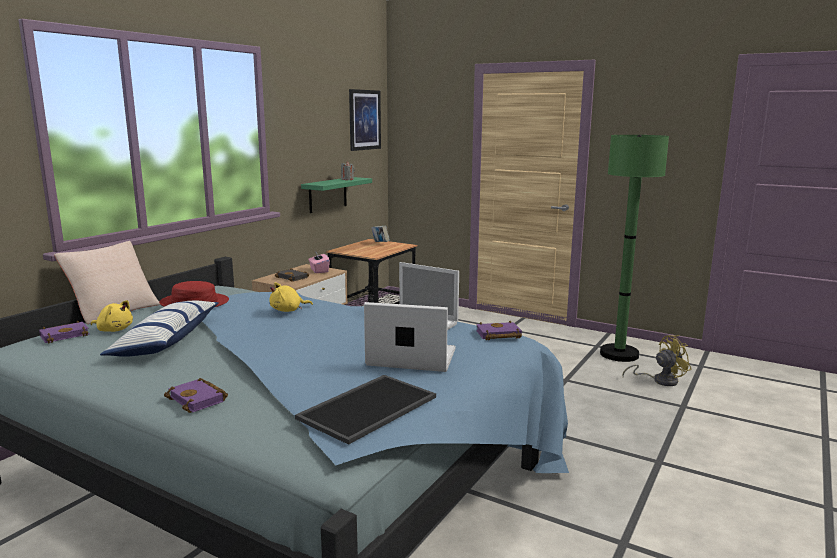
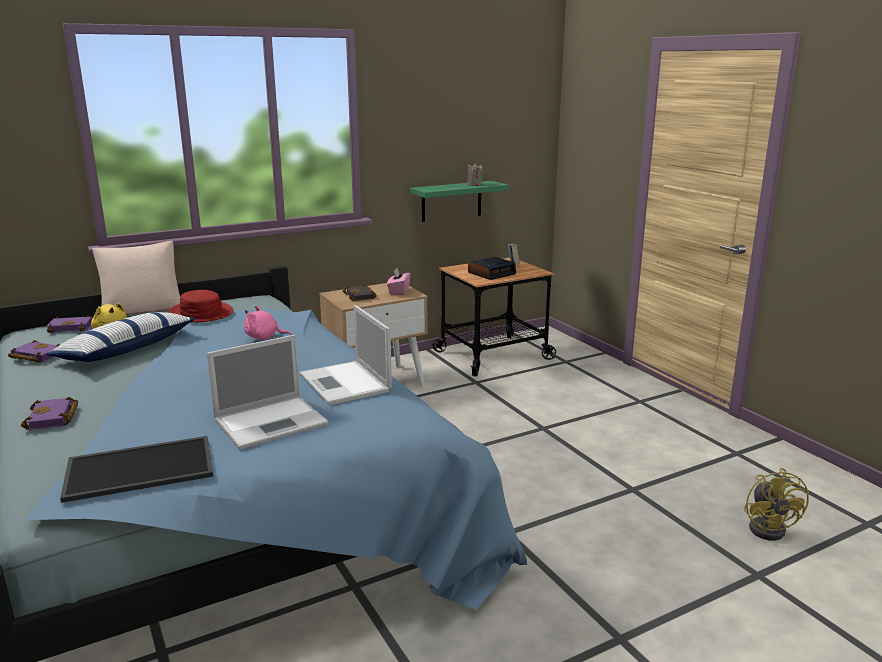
camera: 30 degrees right, 5 degrees up
yellow plush toy [269,282,313,312] -> pink plush toy [244,306,292,340]
picture [349,89,381,151] -> none
laptop [364,302,456,372] -> laptop turned 105 degrees clockwise [207,335,329,450]
purple book [476,321,522,340] -> purple book moved to [8,340,60,363]
green floor lamp [600,135,669,362] -> none
yellow fan [622,335,692,386] -> yellow fan turned 75 degrees clockwise [744,468,809,541]
none -> alarm clock [468,257,516,280]

